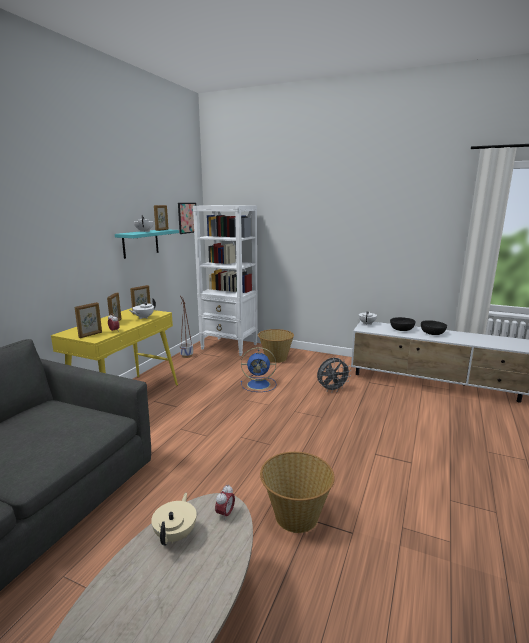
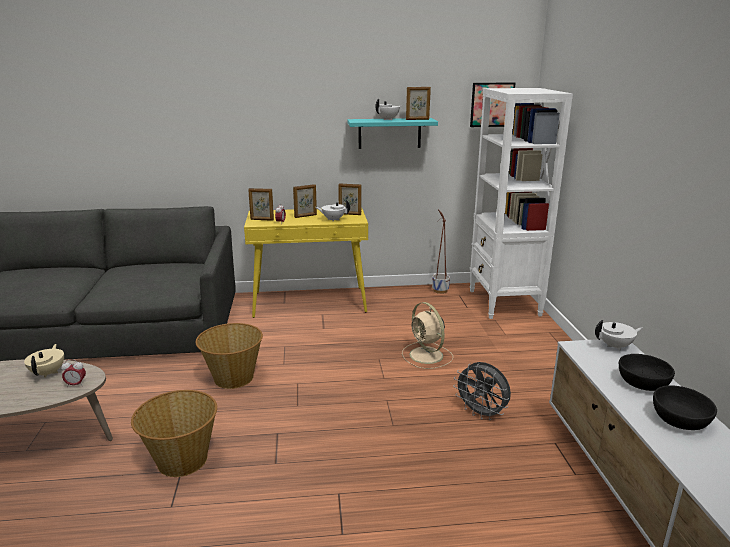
camera: 60 degrees right, 5 degrees up
beige teapot [151,493,197,546] -> beige teapot turned 75 degrees counterclockwise [24,344,64,378]
blue fan [241,347,276,392] -> beige fan [402,302,453,369]
basket [258,329,294,363] -> basket moved to [196,323,263,389]

